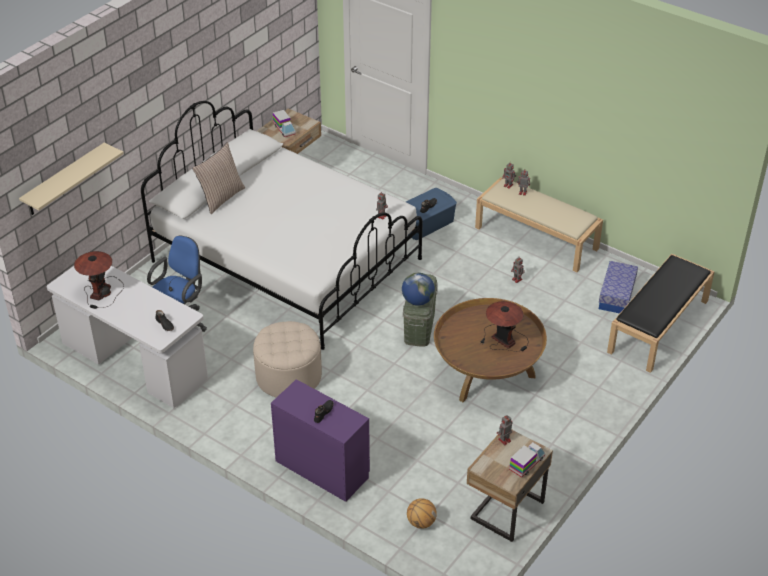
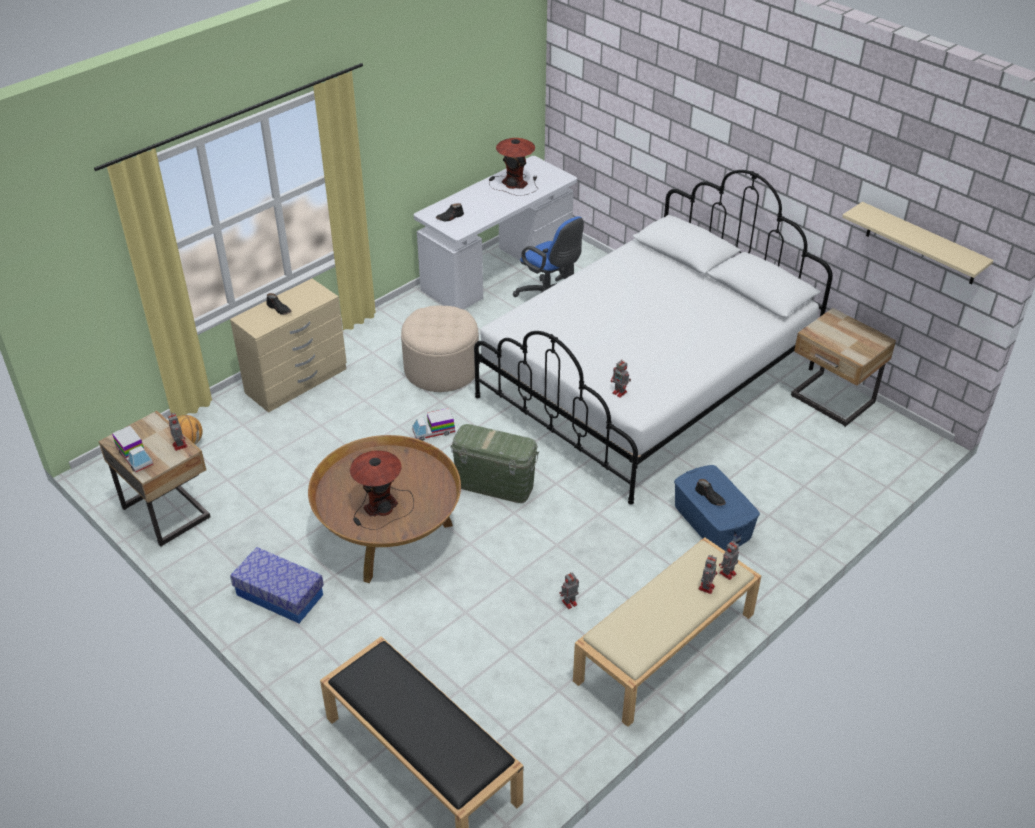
camera: 100 degrees right, 0 degrees up
beige shelf [19,143,124,215] -> beige shelf moved to [842,202,993,285]
pillow [192,142,245,214] -> none
purple dresser [271,379,370,502] -> beige dresser [230,278,347,413]
toy truck [273,110,296,137] -> toy truck moved to [412,408,455,441]
globe [402,273,435,306] -> none
storage box [599,261,638,314] -> storage box moved to [230,547,324,623]

